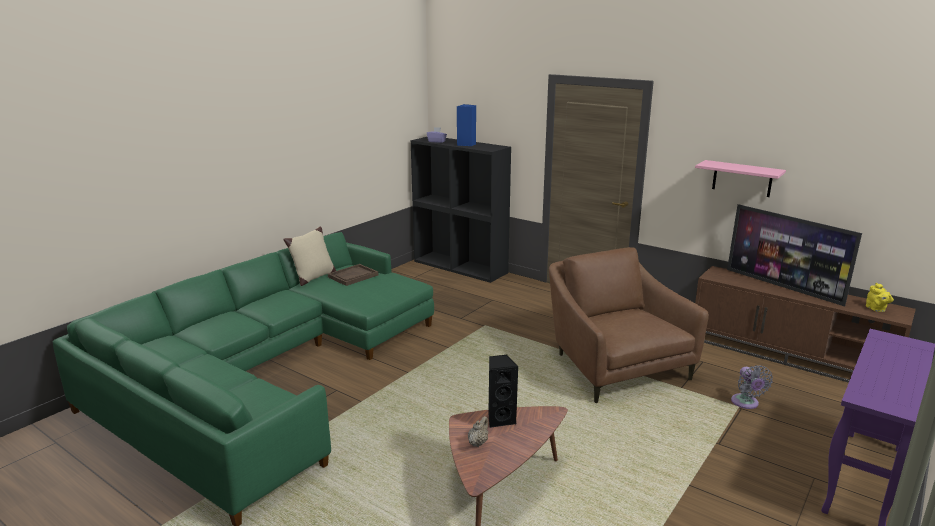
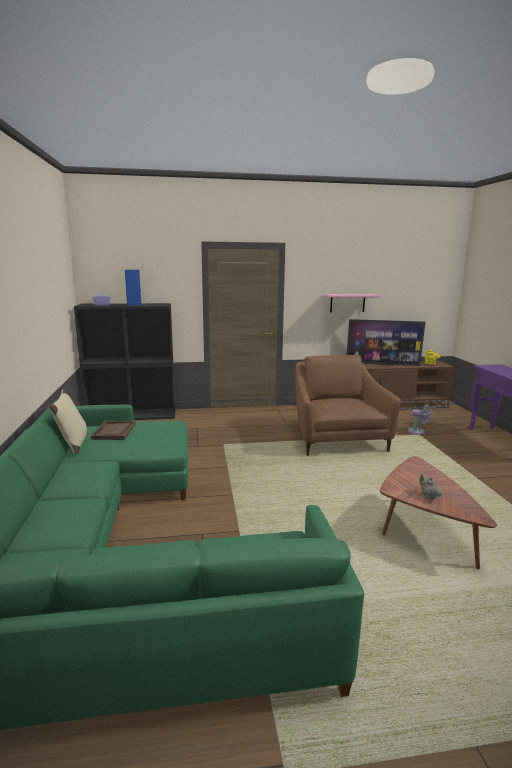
camera: 45 degrees left, 5 degrees down
black speaker [488,355,518,428] -> none
brown armchair [549,247,709,403] -> brown armchair turned 60 degrees clockwise [295,355,400,456]

